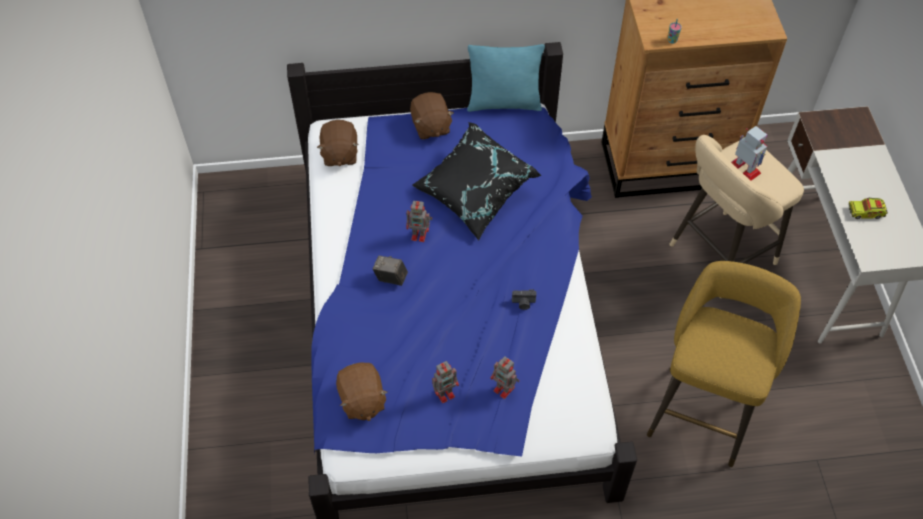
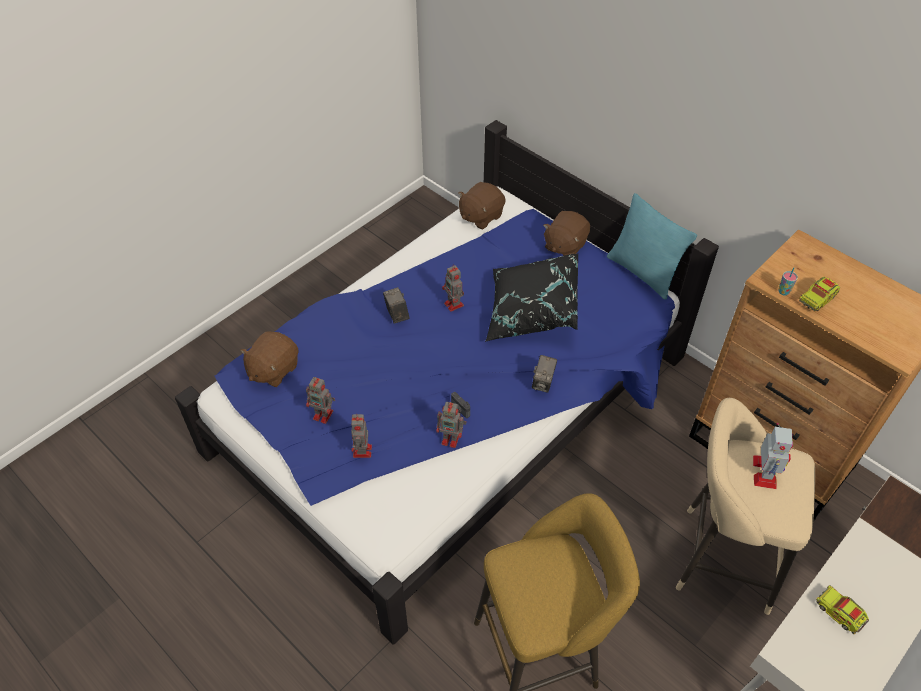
camera: 50 degrees right, 5 degrees down
none -> toy robot [436,402,466,448]
none -> camera [532,355,557,393]
none -> toy truck [799,277,840,311]

